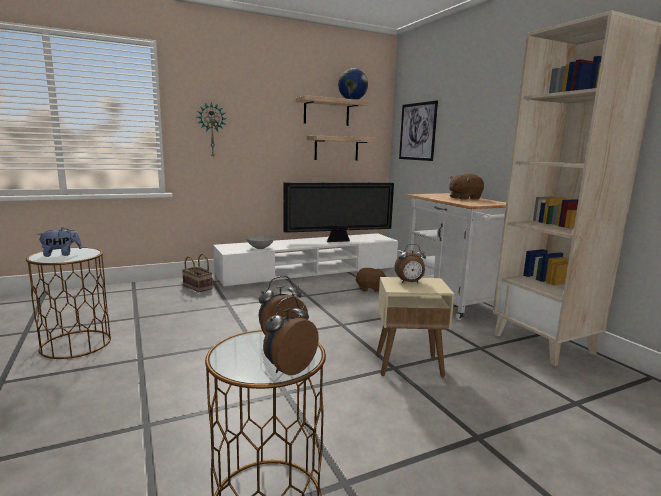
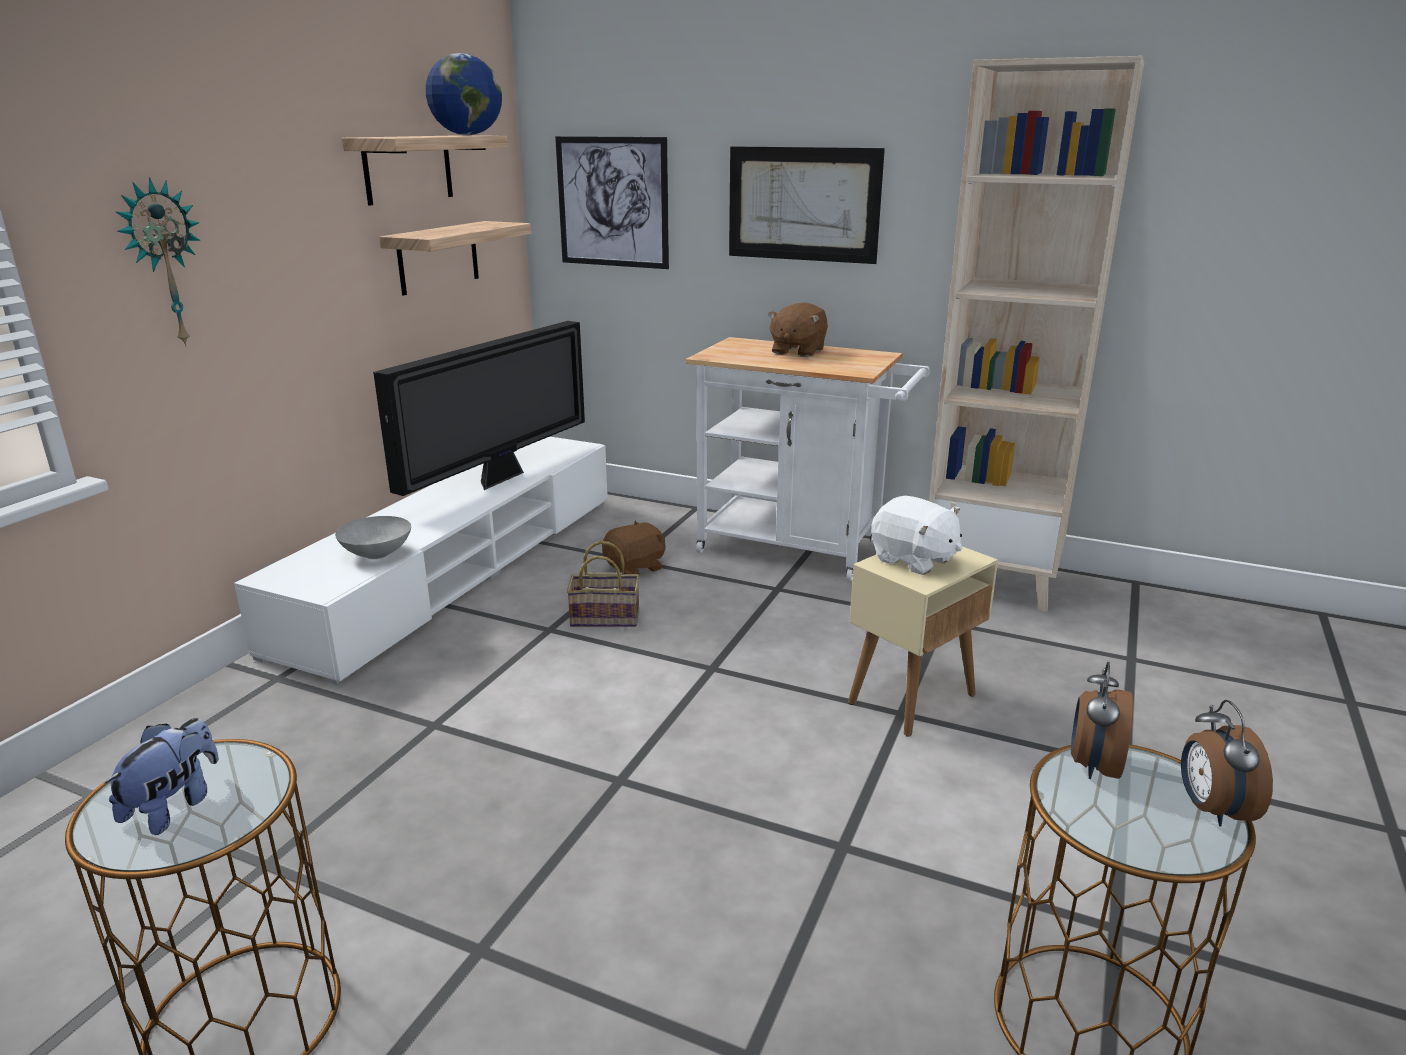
camera: 40 degrees left, 10 degrees up
basket [182,254,213,292] -> basket moved to [567,541,639,627]
alarm clock [394,244,426,283] -> white plush toy [871,496,962,575]
none -> picture [729,146,885,264]

